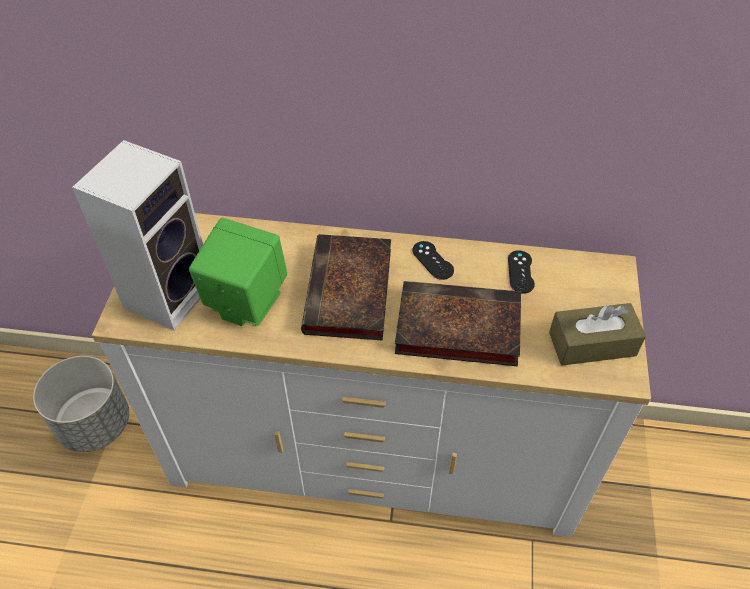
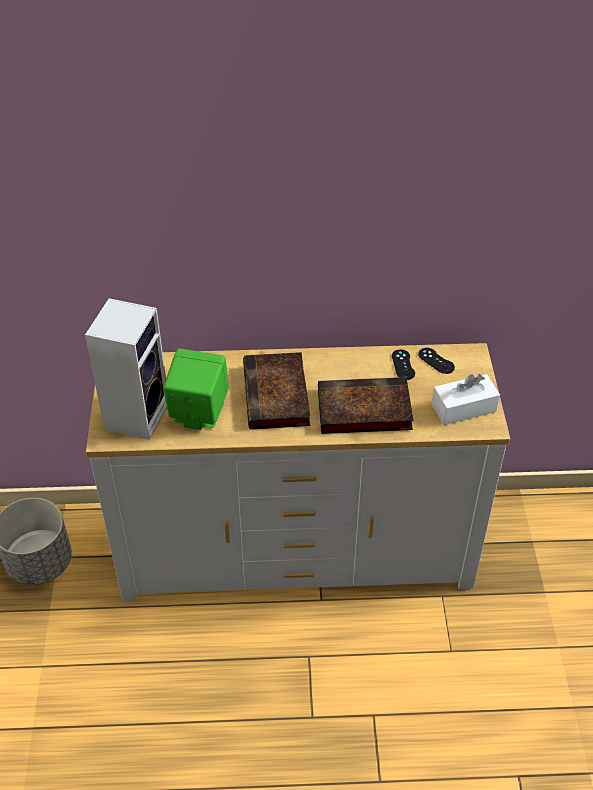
camera: 10 degrees left, 5 degrees down
black game controller [412,241,454,280] -> black game controller moved to [418,348,455,374]
brown tissue box [549,303,646,366] -> white tissue box [431,374,500,425]

